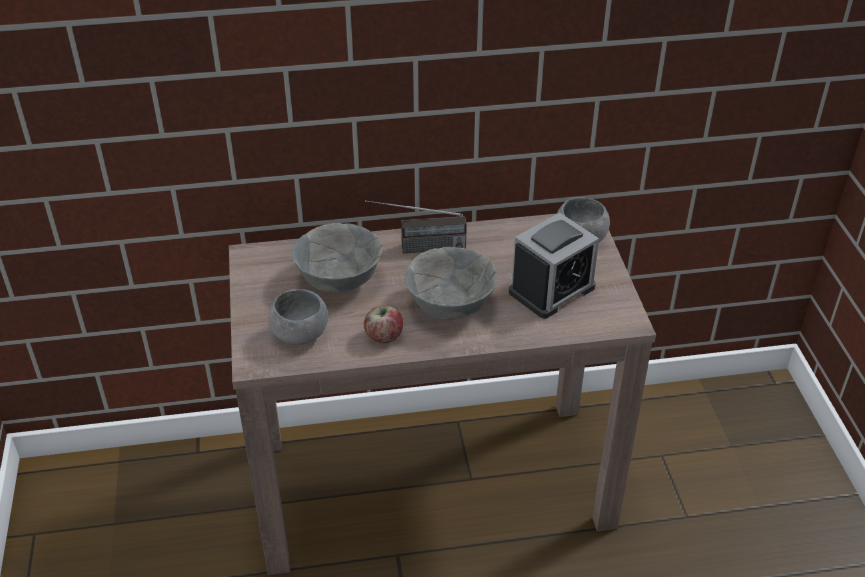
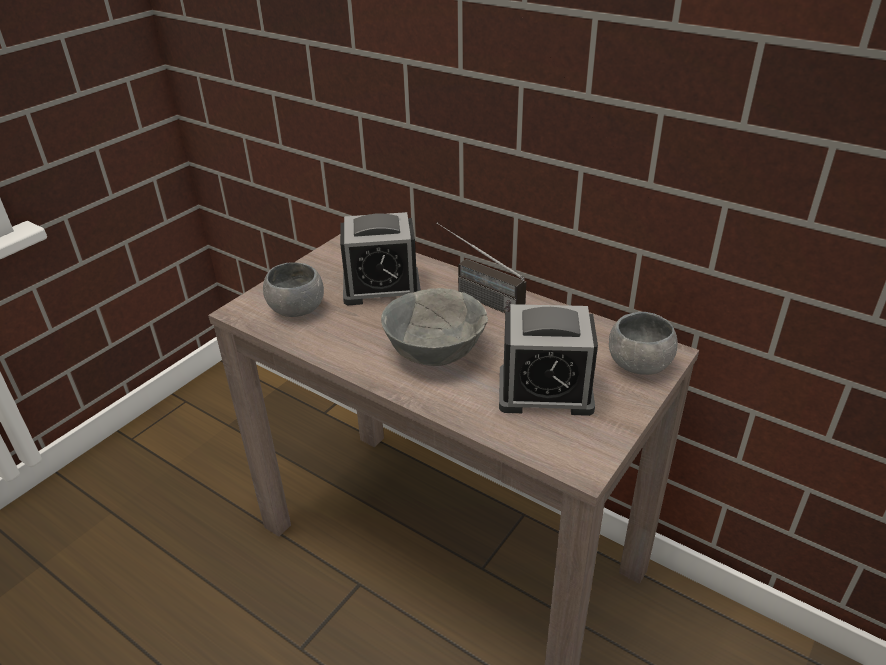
camera: 45 degrees right, 5 degrees down
grey bowl [292,223,382,293] -> alarm clock [340,212,421,305]
apple [364,305,403,343] -> none

